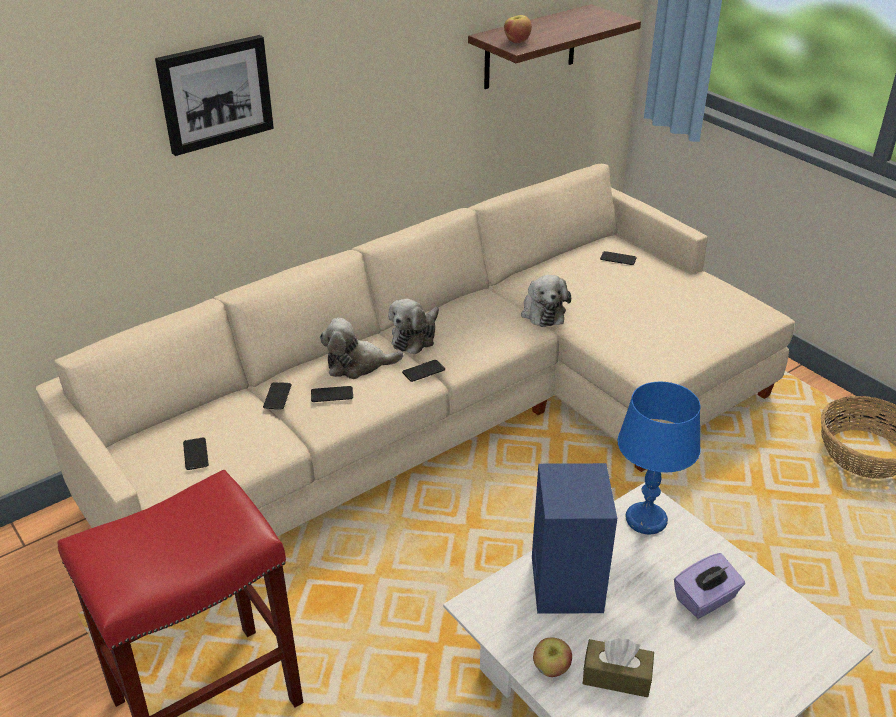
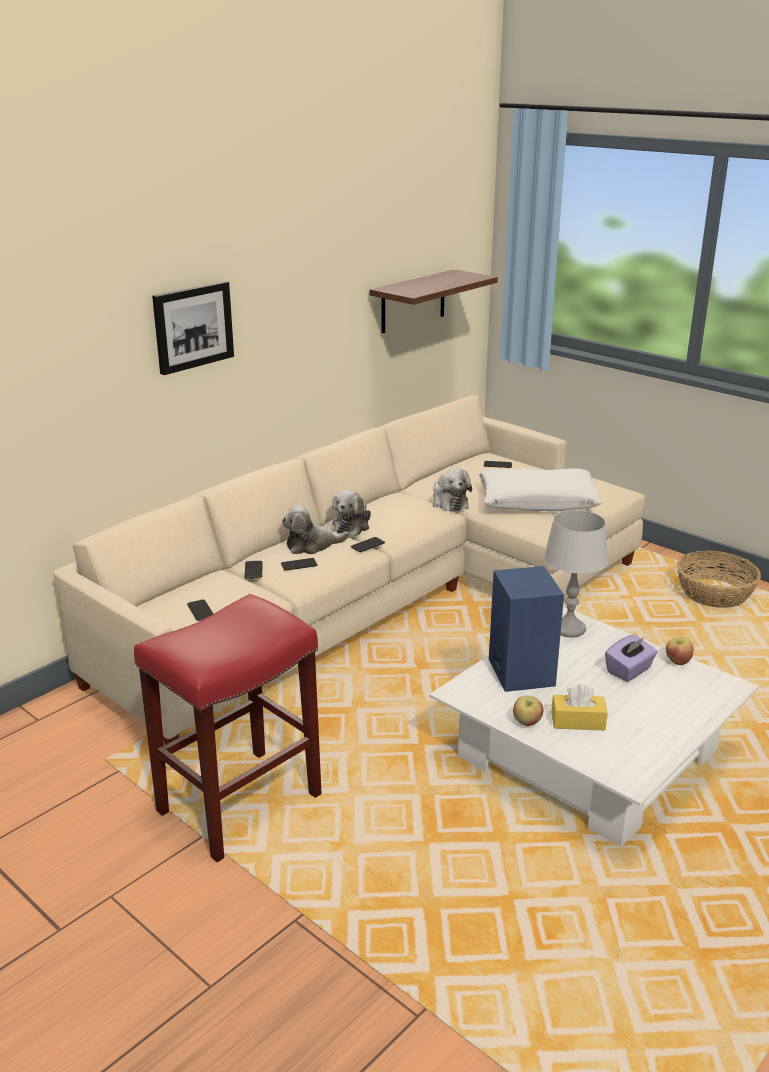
camera: 10 degrees left, 10 degrees down
apple [504,15,532,43] -> apple moved to [666,637,694,665]
brown tissue box [583,638,654,697] -> yellow tissue box [552,684,608,730]
blue table lamp [618,382,701,535] -> grey table lamp [544,510,608,638]
none -> white pillow [479,468,602,511]

